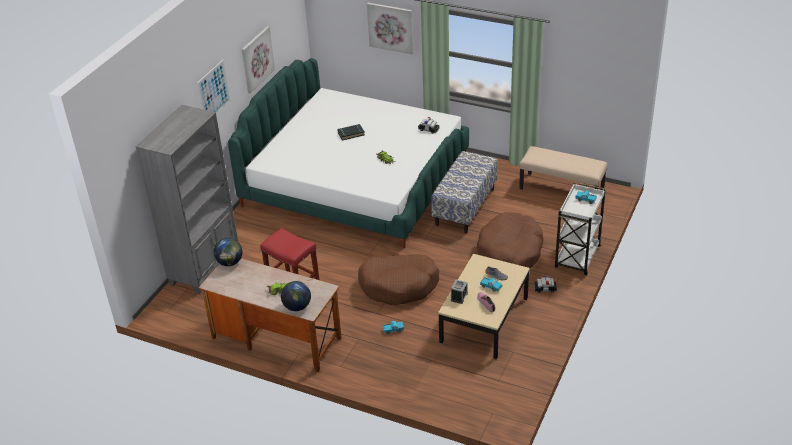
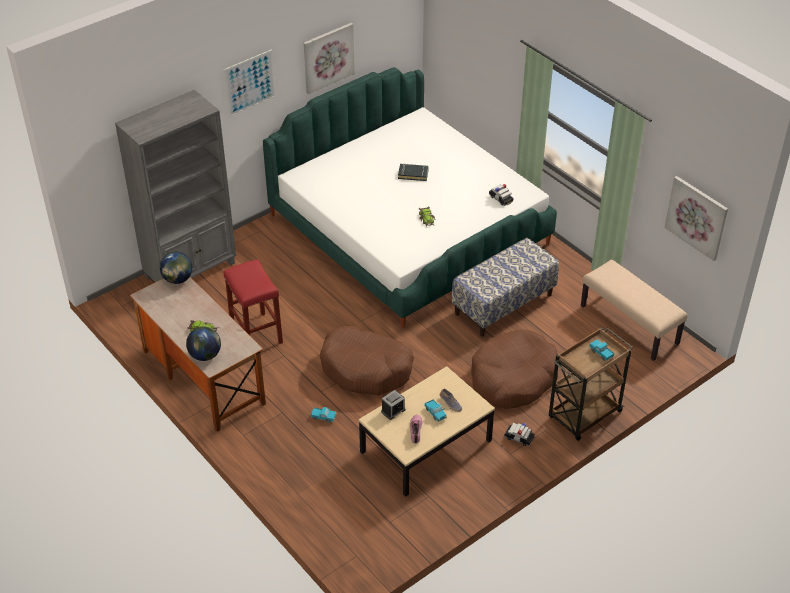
camera: 25 degrees right, 5 degrees up
picture [367,3,414,55] -> picture moved to [664,176,728,261]
white cart [555,182,606,275] -> brown cart [549,327,633,441]

